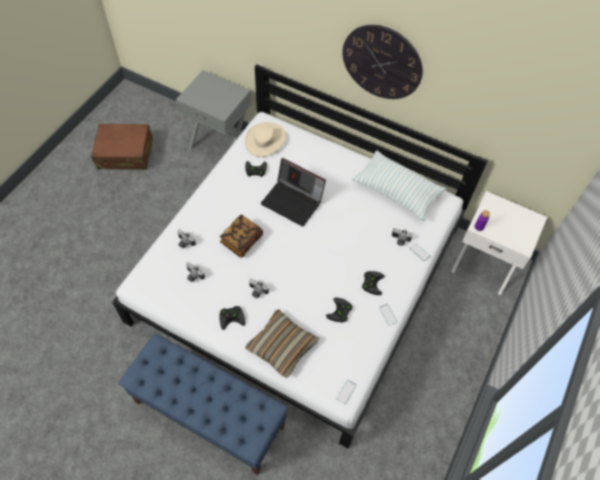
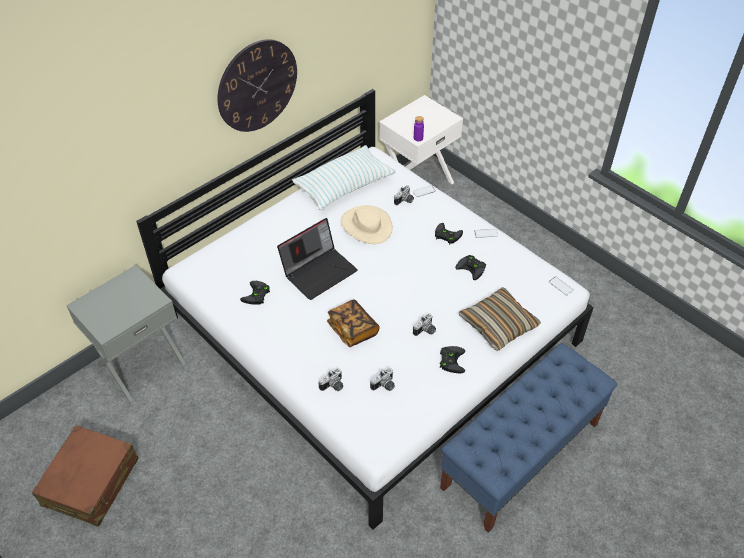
camera: 70 degrees left, 10 degrees down
beige hat [245,122,287,157] -> beige hat moved to [341,205,393,244]

